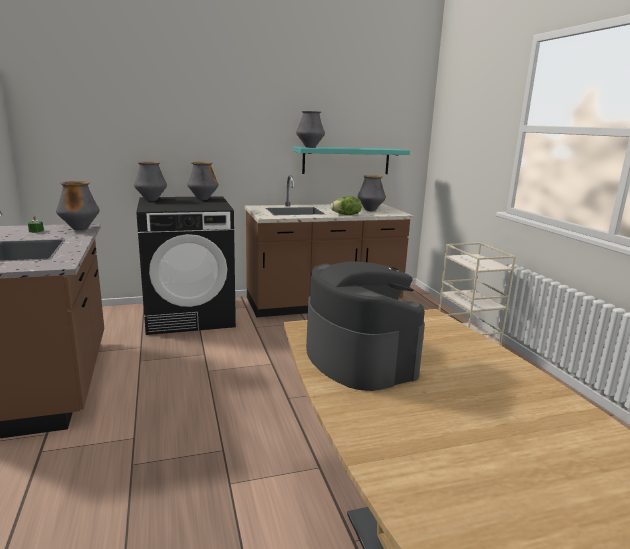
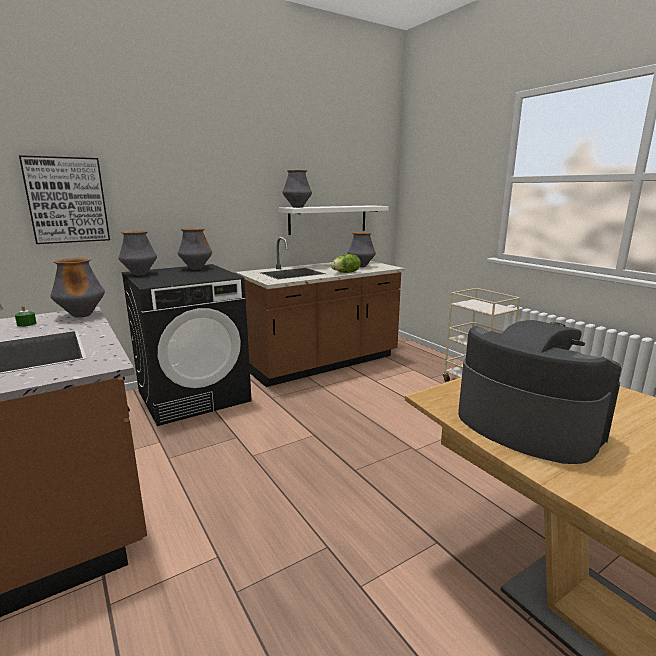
camera: 15 degrees left, 0 degrees up
turquoise shelf [293,147,410,174] -> white shelf [279,205,389,235]
none -> picture [19,155,110,244]

